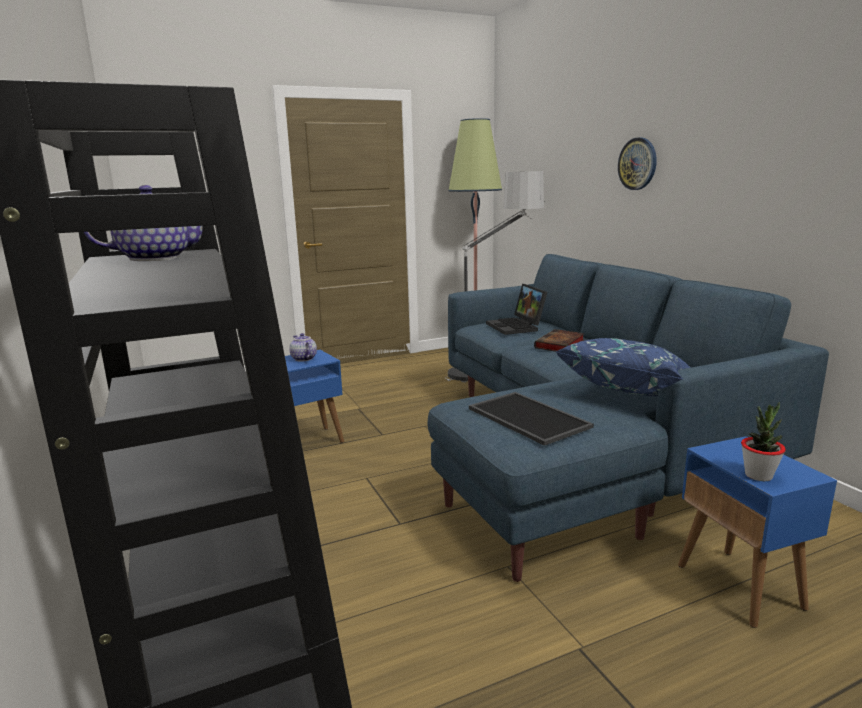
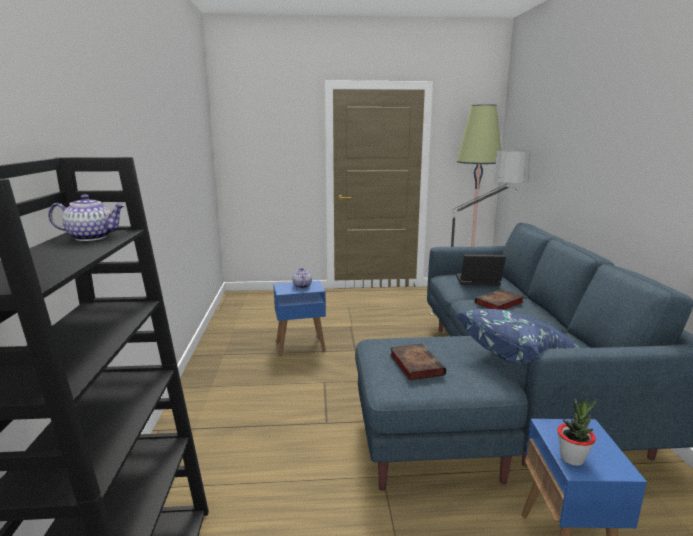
camera: 20 degrees right, 0 degrees up
tray [469,392,594,446] -> book [390,343,446,381]
laptop [486,284,547,335] -> laptop turned 90 degrees clockwise [456,254,506,286]
wall clock [618,137,657,190] -> none

